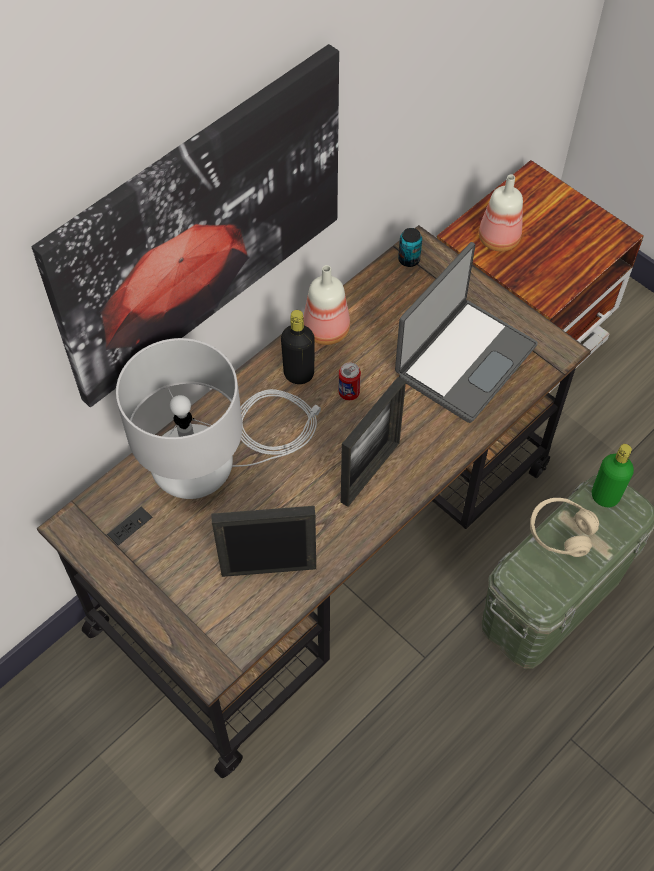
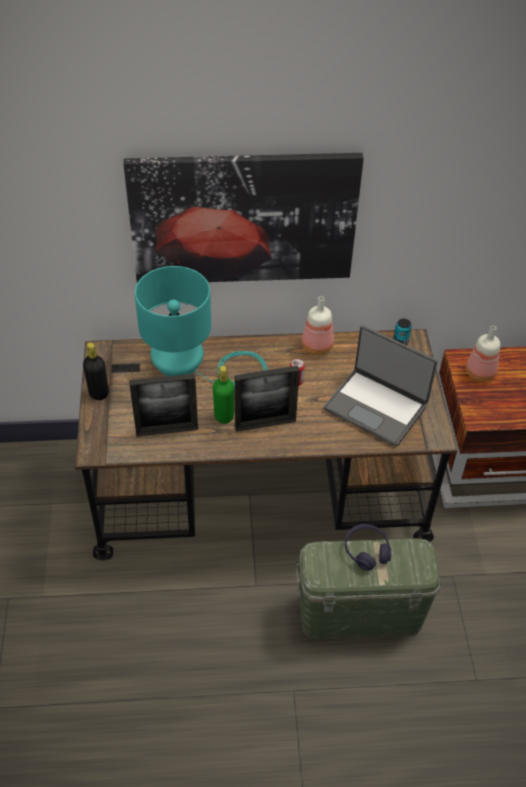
camera: 40 degrees right, 10 degrees down
white table lamp [116,338,321,499] -> turquoise table lamp [135,266,268,389]
picture frame [211,506,316,577] -> picture frame turned 135 degrees clockwise [129,373,198,437]
black bottle [281,310,315,384] -> black bottle moved to [83,343,109,400]
laptop [395,242,538,423] -> laptop turned 45 degrees clockwise [323,325,438,446]
beige headphones [530,498,599,557] -> purple headphones [345,524,391,570]
green bottle [592,444,634,507] -> green bottle moved to [213,366,234,424]

